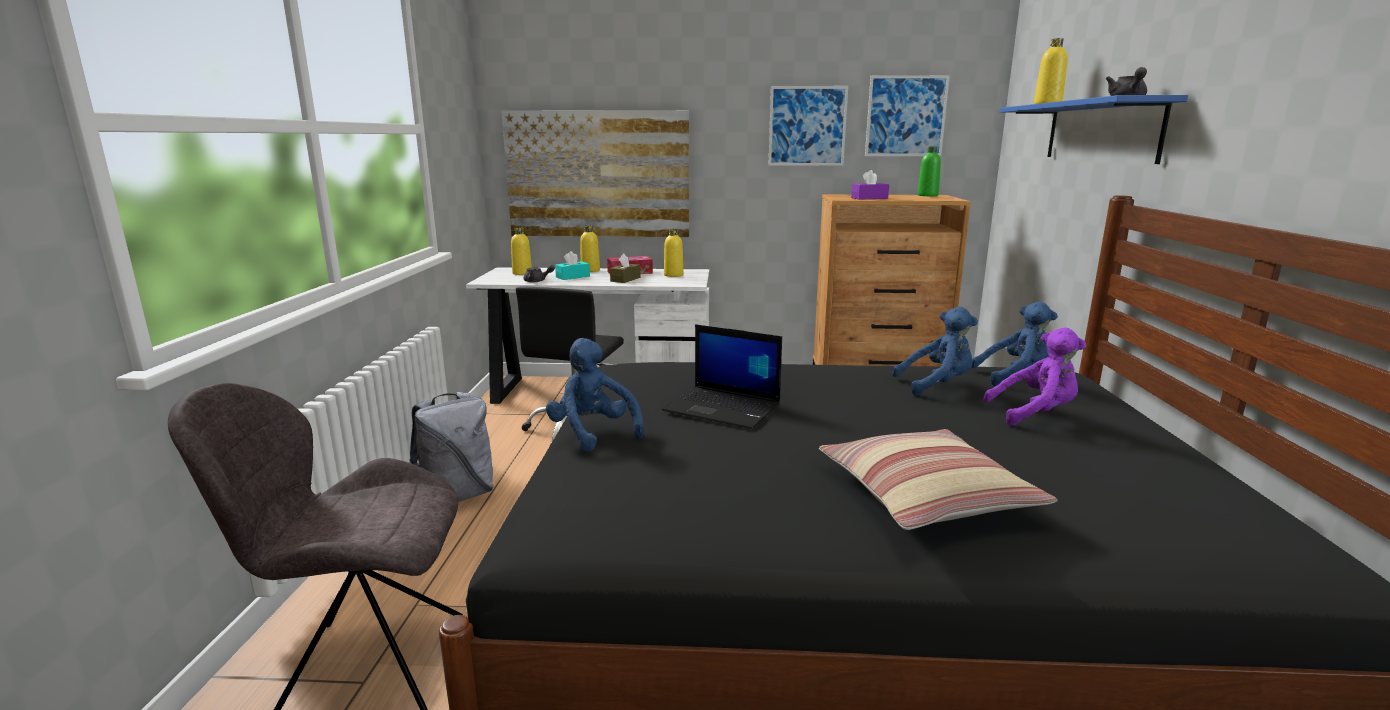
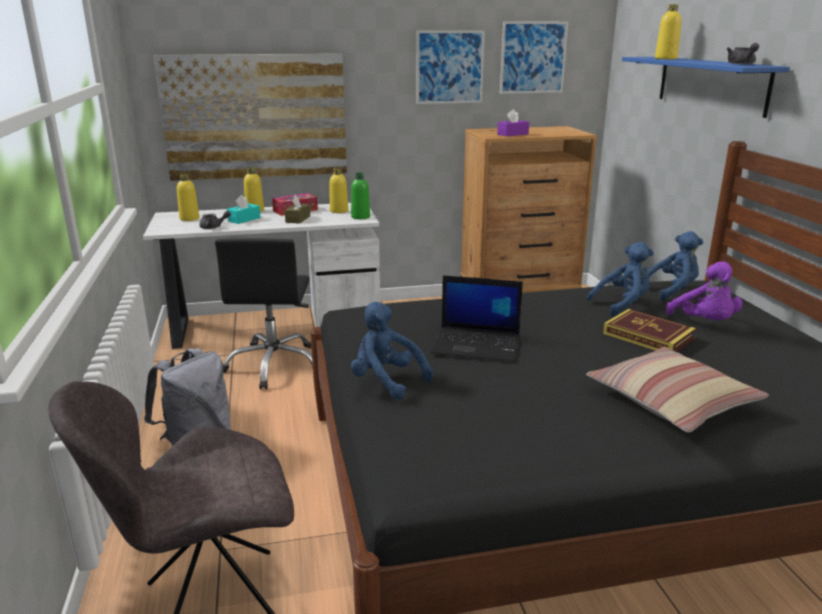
camera: 15 degrees left, 5 degrees up
green bottle [917,146,941,196] -> green bottle moved to [351,173,370,219]
purple plush toy [983,328,1086,426] -> purple plush toy turned 90 degrees clockwise [666,262,743,320]
none -> book [603,309,696,352]

